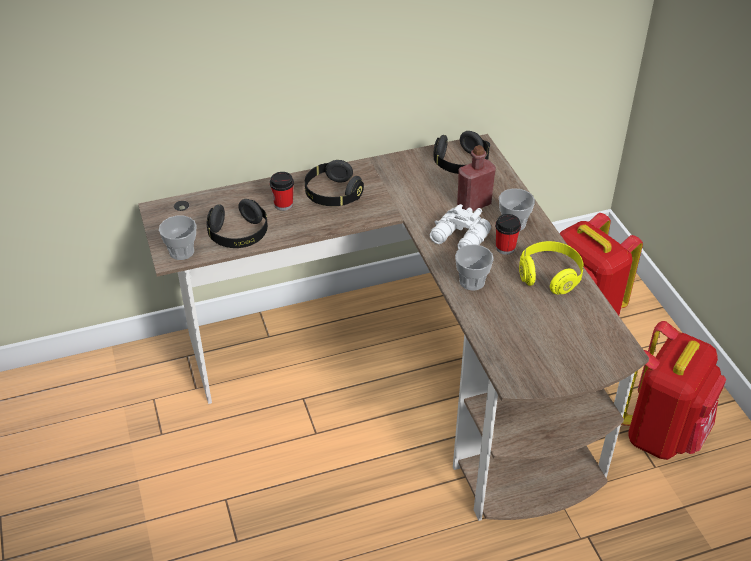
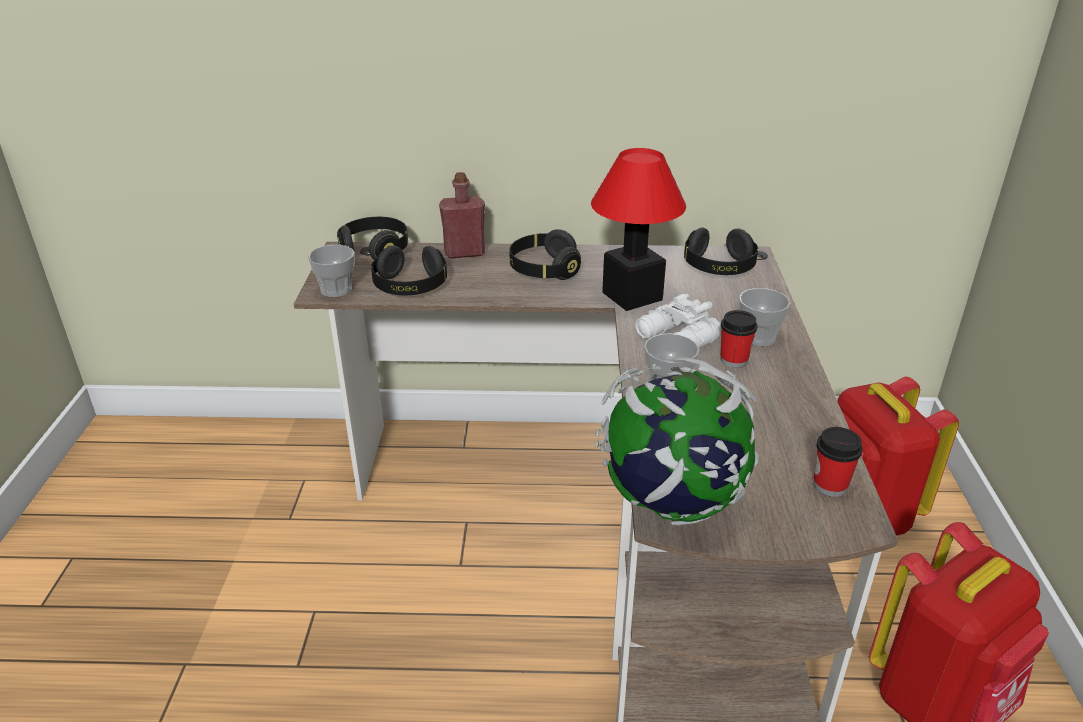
camera: 20 degrees right, 10 degrees down
cup [270,172,294,211] -> cup moved to [813,427,863,497]
red bottle [457,145,496,211] -> red bottle moved to [439,172,485,259]
yellow headphones [519,241,584,294] -> none
none -> black headphones [337,217,408,260]
none -> table lamp [591,148,686,311]
none -> globe [595,357,759,526]

